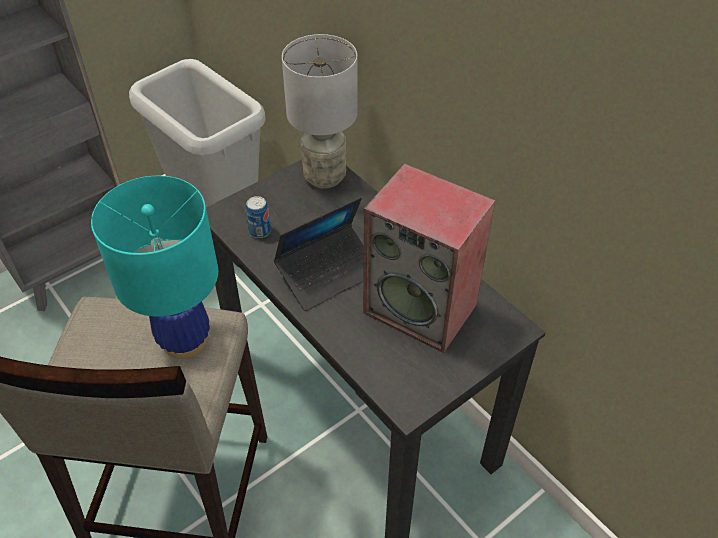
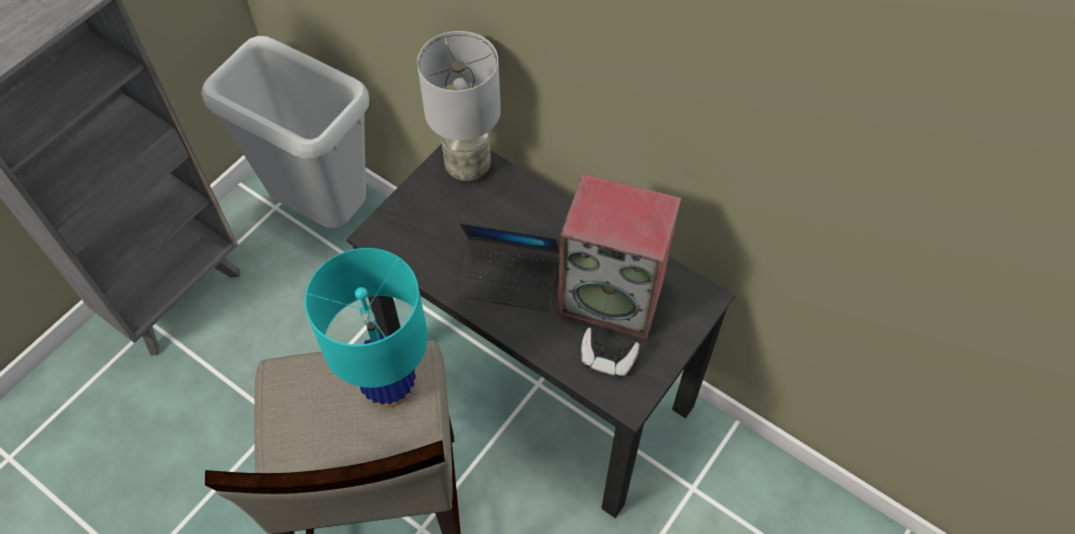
camera: 15 degrees left, 10 degrees up
can [246,196,271,238] -> none
laptop [274,197,364,311] -> laptop turned 60 degrees clockwise [457,223,559,312]
none -> game controller [581,327,640,377]

